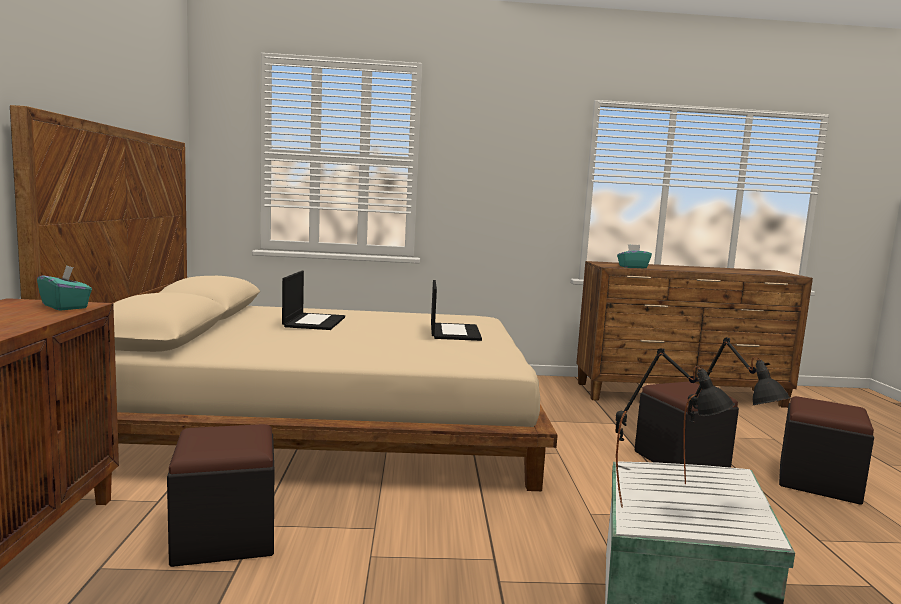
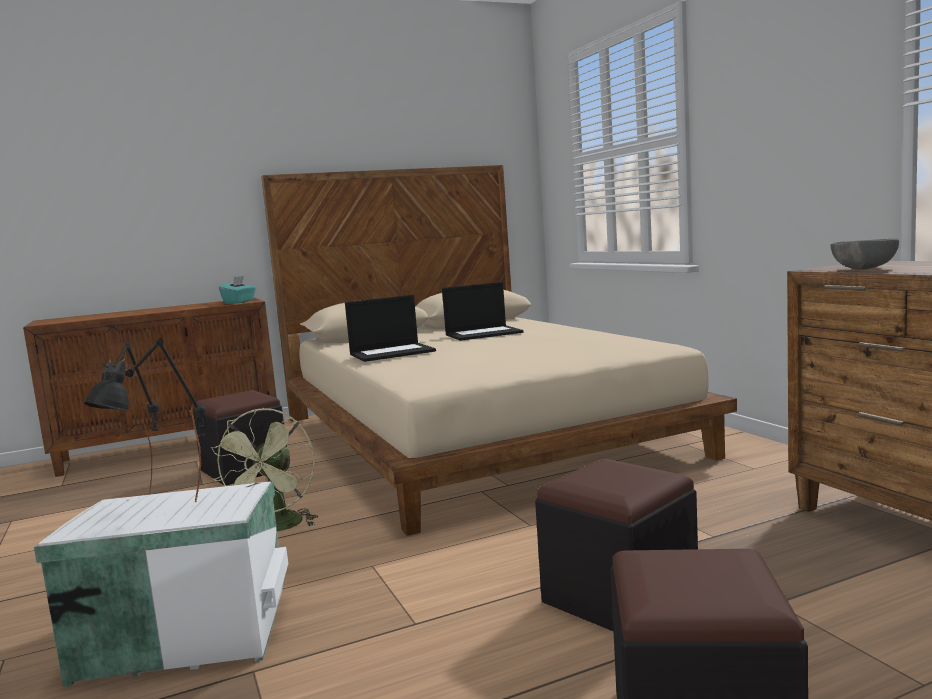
camera: 70 degrees right, 0 degrees up
laptop [431,280,482,341] -> laptop moved to [345,295,436,362]
turquoise tissue box [617,244,652,268] -> grey bowl [830,239,899,270]
none -> green fan [211,408,319,531]

